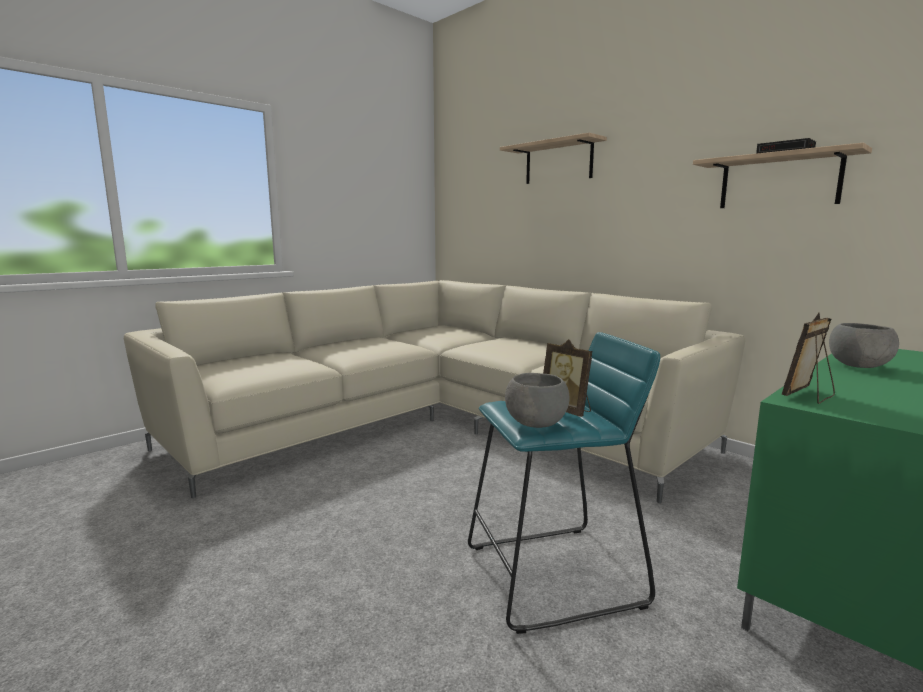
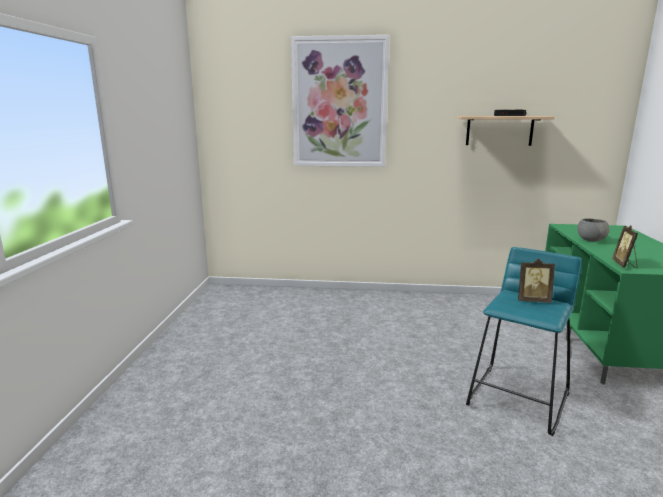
camera: 40 degrees left, 5 degrees up
beige sofa [124,280,745,503] -> none
shelf [500,133,607,184] -> picture [291,35,389,167]
grey bowl [505,373,570,428] -> none

